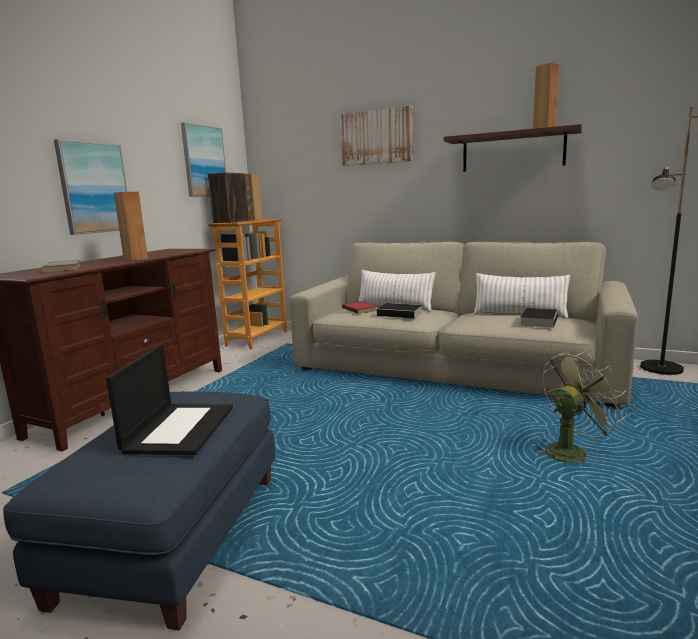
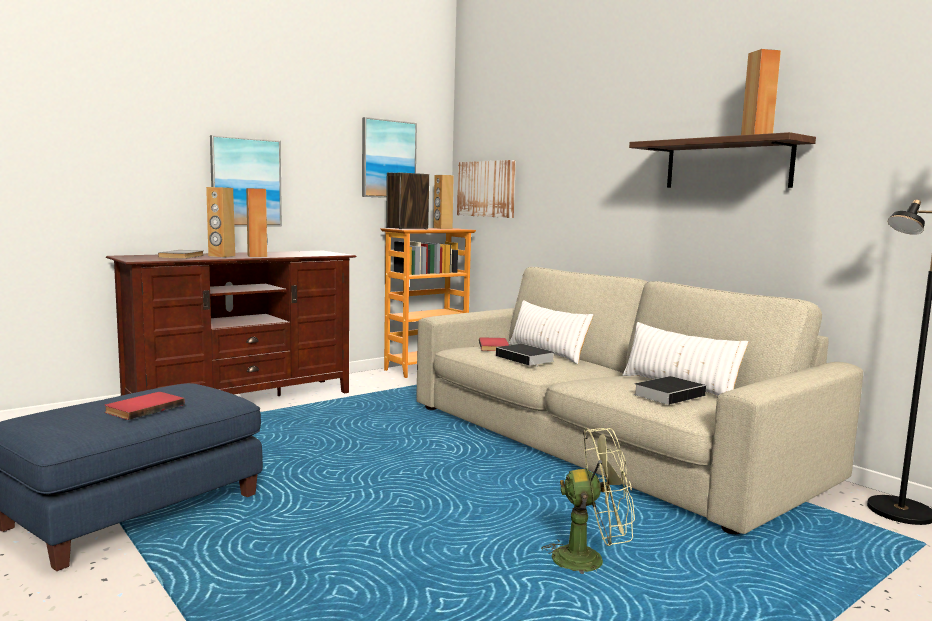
camera: 25 degrees right, 5 degrees down
laptop [106,344,233,455] -> red book [104,392,185,420]
picture [340,106,413,166] -> picture moved to [457,160,516,218]
none -> brown speaker [206,187,235,257]

